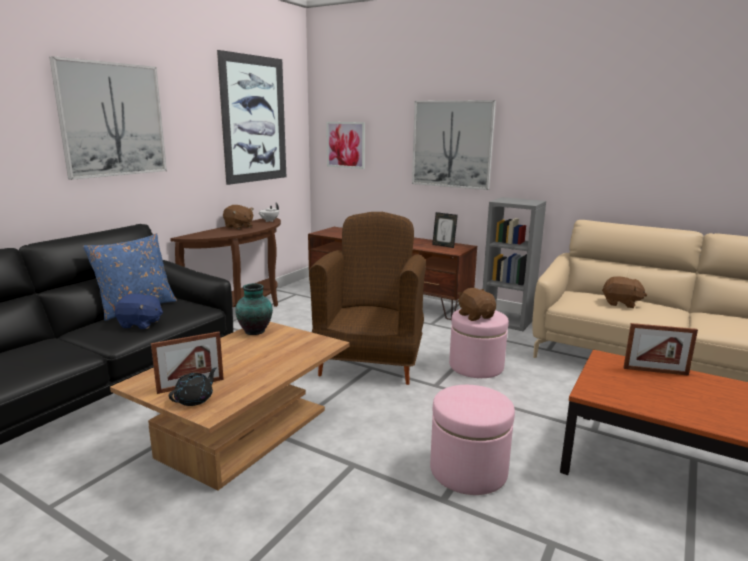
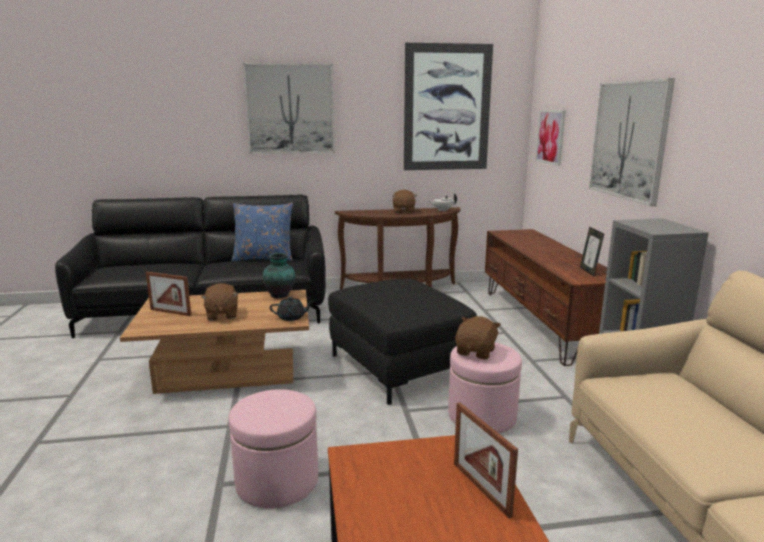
camera: 50 degrees right, 0 degrees up
blue plush toy [115,294,163,329] -> none
black teapot [169,368,217,406] -> black teapot moved to [270,297,313,321]
brown armchair [309,212,426,385] -> black ottoman [328,279,477,405]
brown plush toy [602,276,647,308] -> brown plush toy moved to [201,283,239,321]

